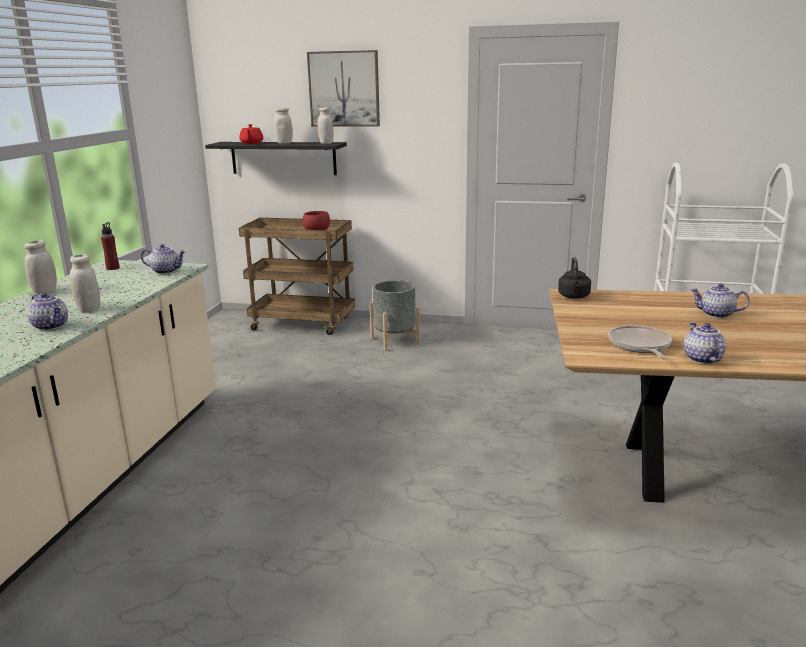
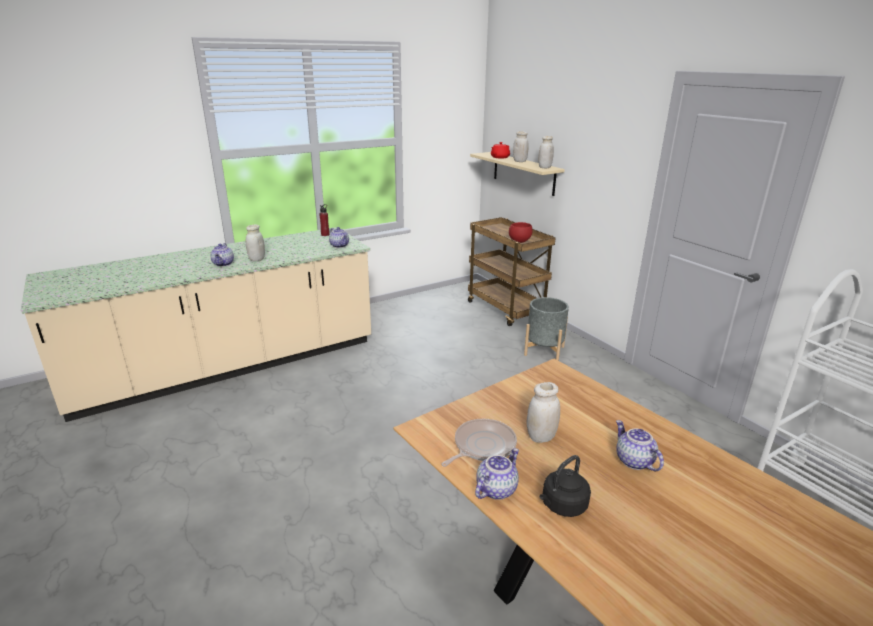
camera: 45 degrees right, 5 degrees up
white jar [24,240,57,294] -> white jar moved to [527,382,560,443]
black shelf [205,142,347,175] -> beige shelf [470,152,565,196]
picture [307,50,380,126] -> none
black kettle [558,257,591,299] -> black kettle moved to [539,455,591,517]

